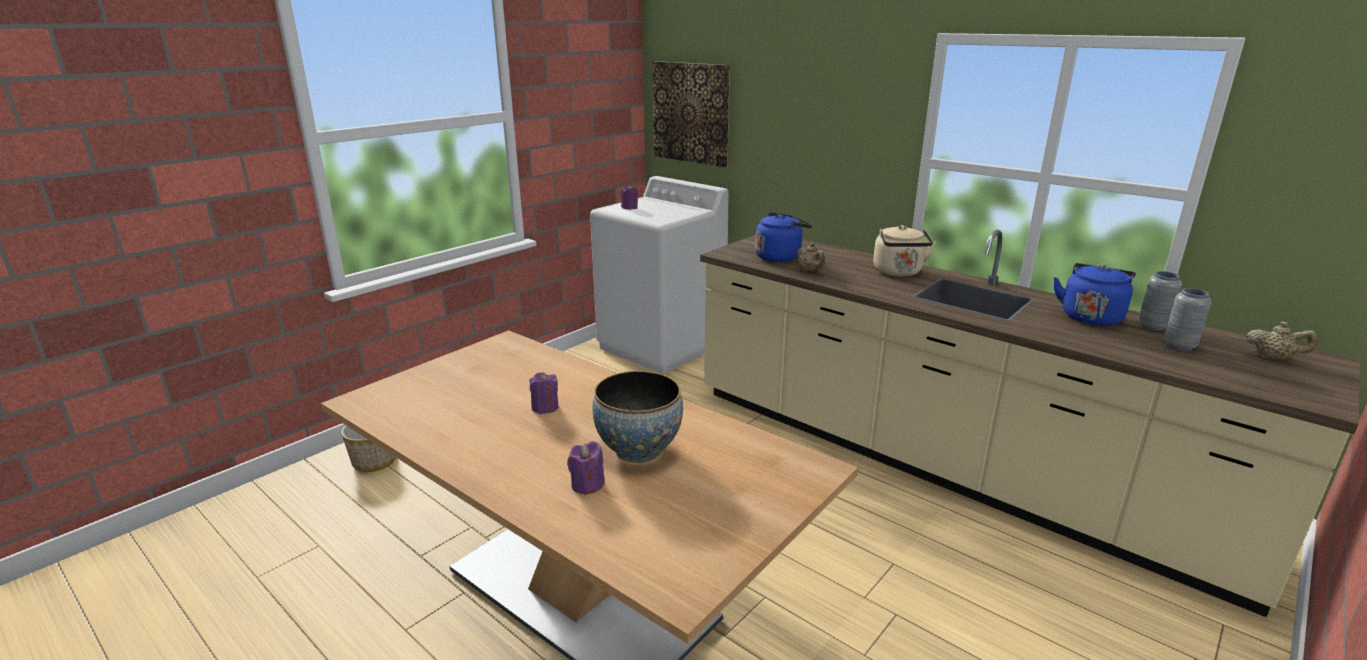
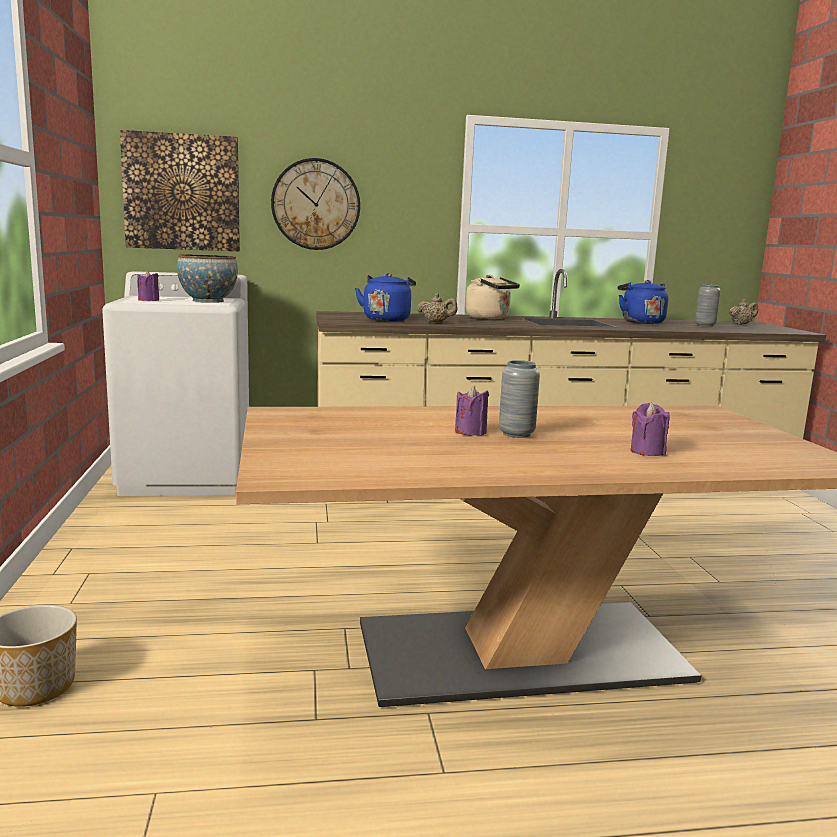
camera: 50 degrees left, 10 degrees down
bowl [592,371,683,463] -> bowl moved to [177,254,238,303]
grey vase [1138,271,1182,331] -> grey vase moved to [499,360,540,438]
none -> wall clock [271,158,360,250]

